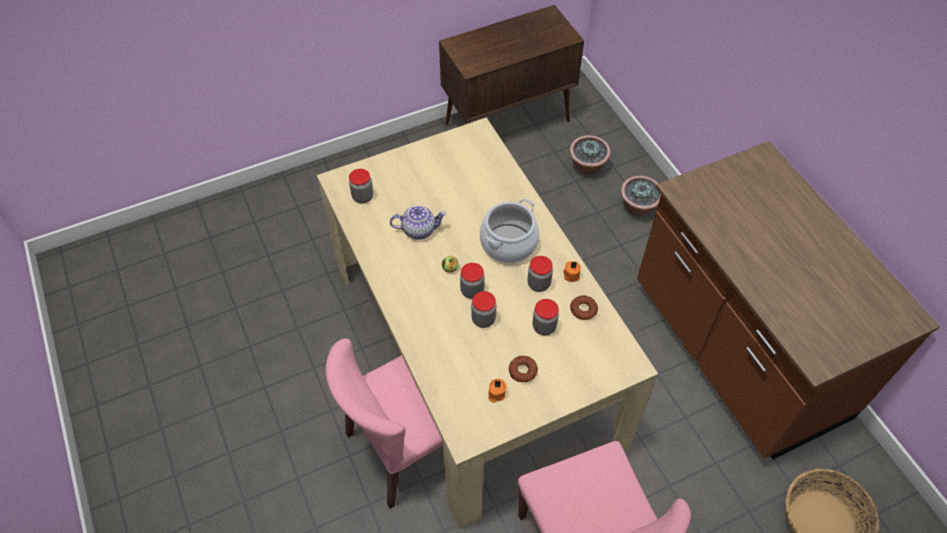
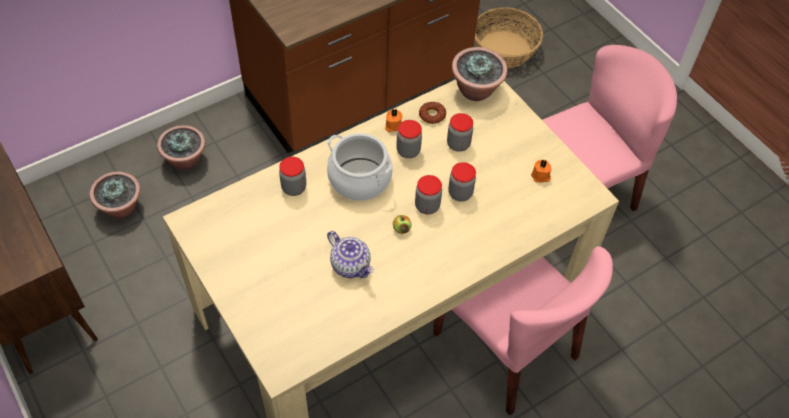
camera: 100 degrees left, 0 degrees up
jar [349,169,373,203] -> jar moved to [279,157,306,196]
teapot [390,205,446,240] -> teapot turned 150 degrees clockwise [327,231,374,278]
donut [509,356,538,382] -> none
none -> potted plant [452,47,508,101]

